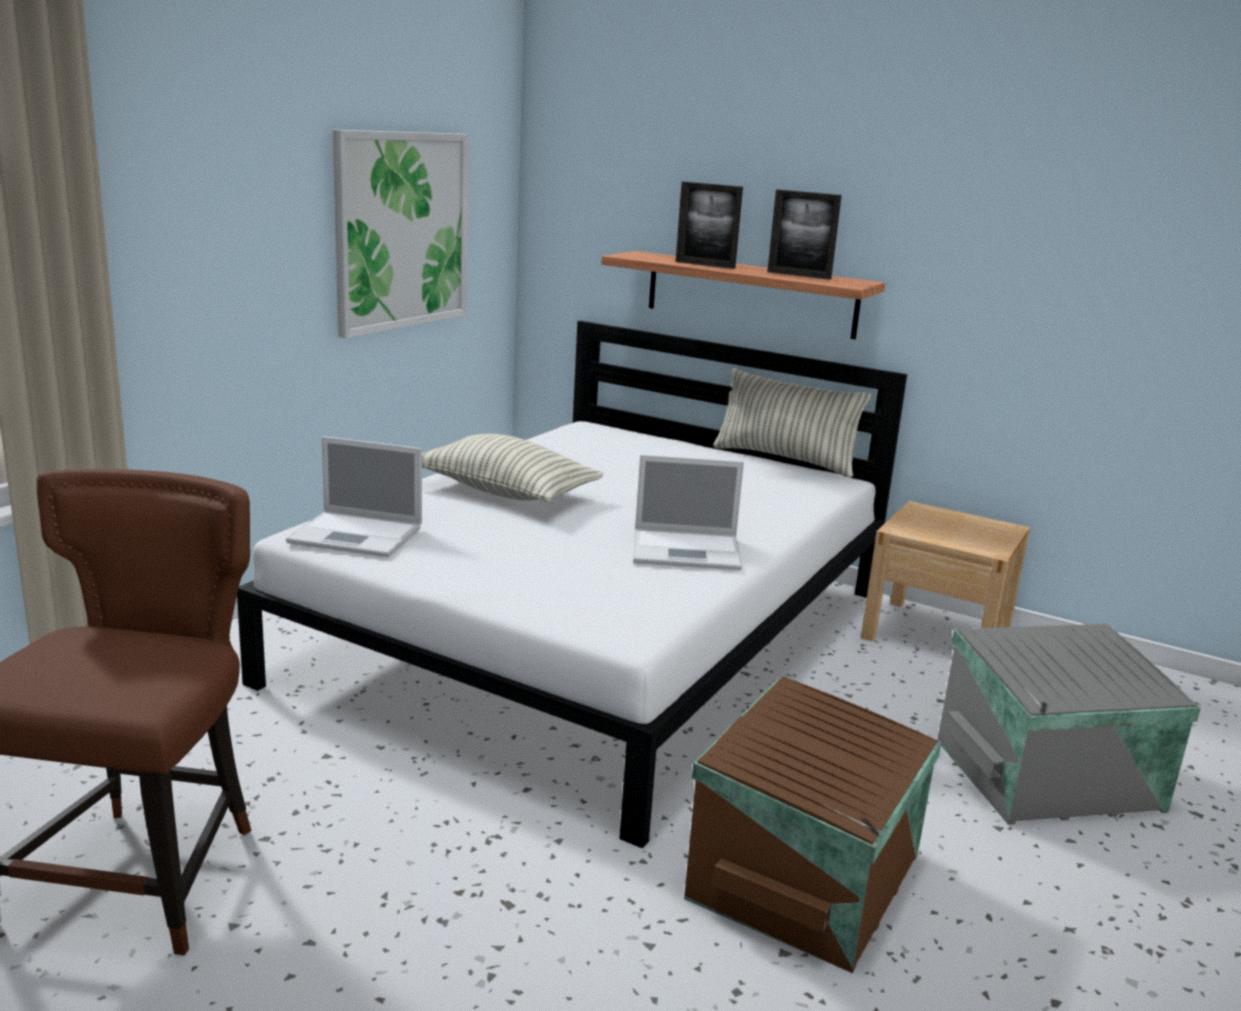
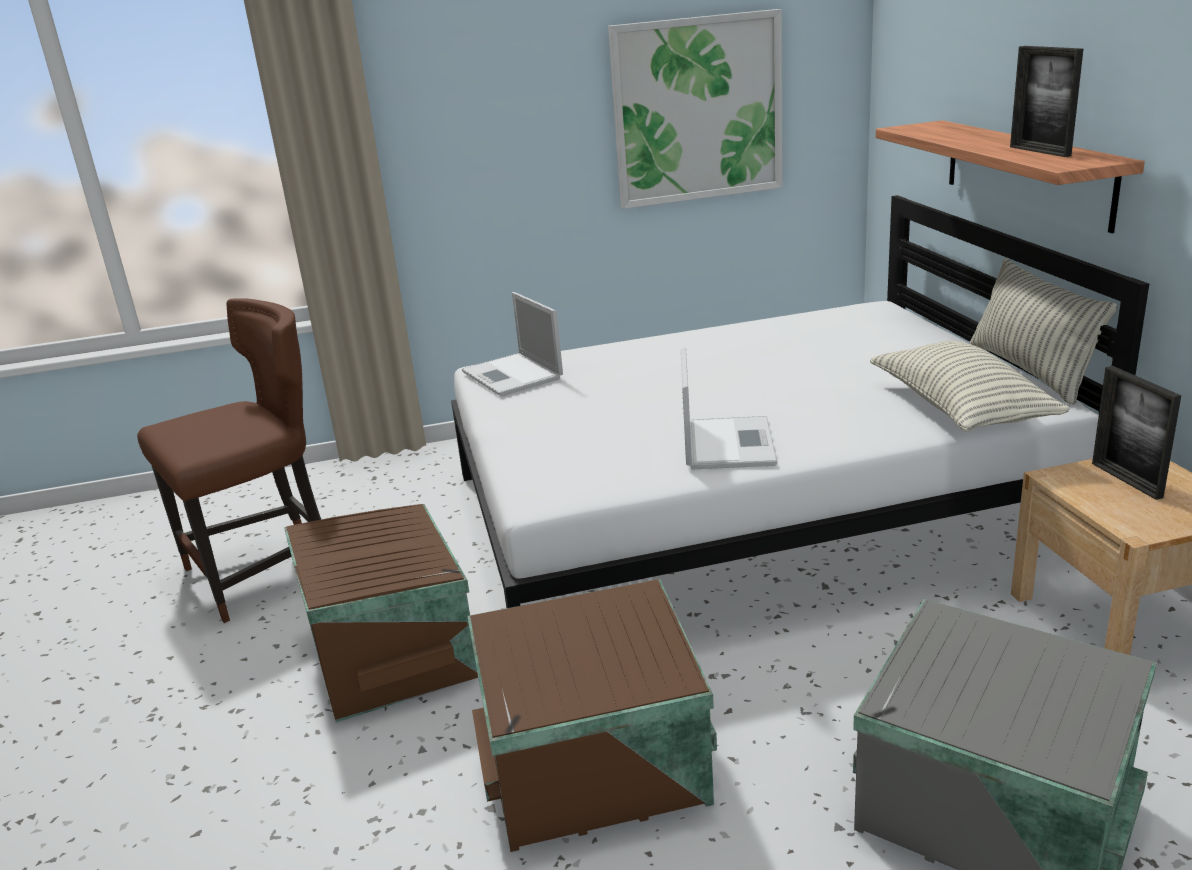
camera: 50 degrees right, 5 degrees up
pillow [422,434,603,502] -> pillow moved to [870,341,1070,432]
laptop [633,455,744,570] -> laptop turned 135 degrees counterclockwise [681,347,777,469]
picture frame [676,182,743,269] -> picture frame moved to [1092,366,1181,500]
none -> brown storage box [284,504,478,723]

